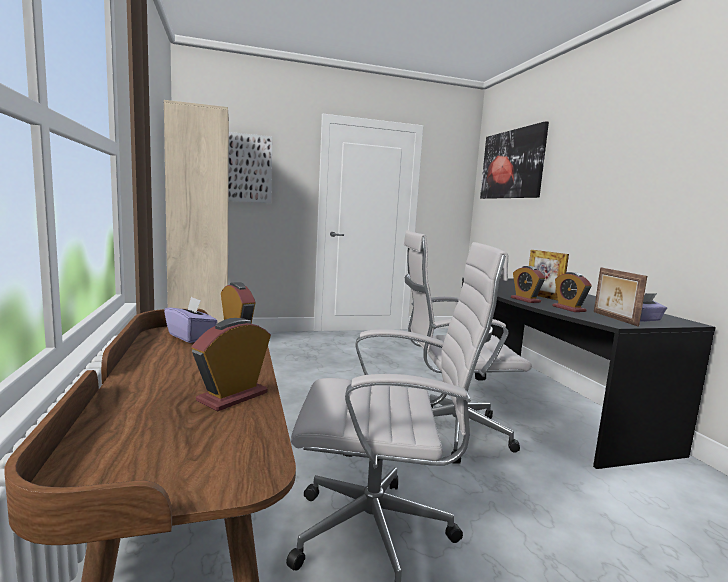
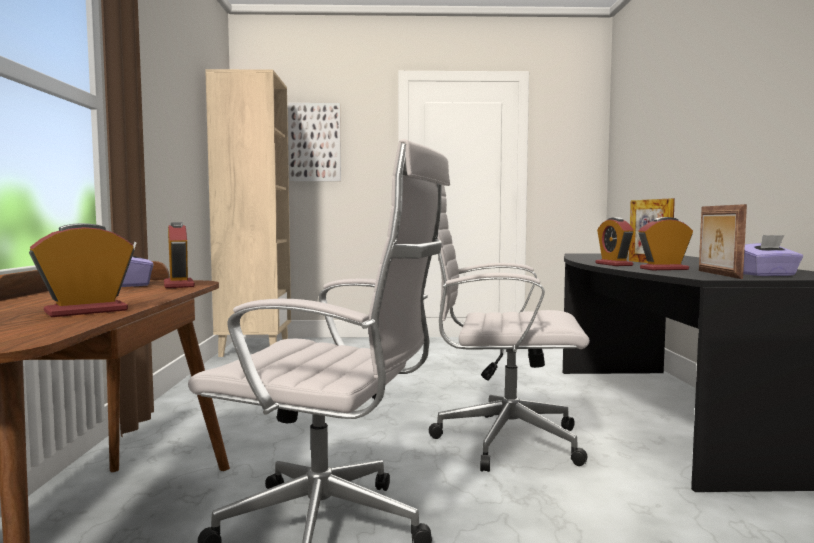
camera: 15 degrees right, 5 degrees down
picture [480,121,549,199] -> none
alarm clock [552,272,591,312] -> alarm clock turned 90 degrees clockwise [639,217,693,270]

